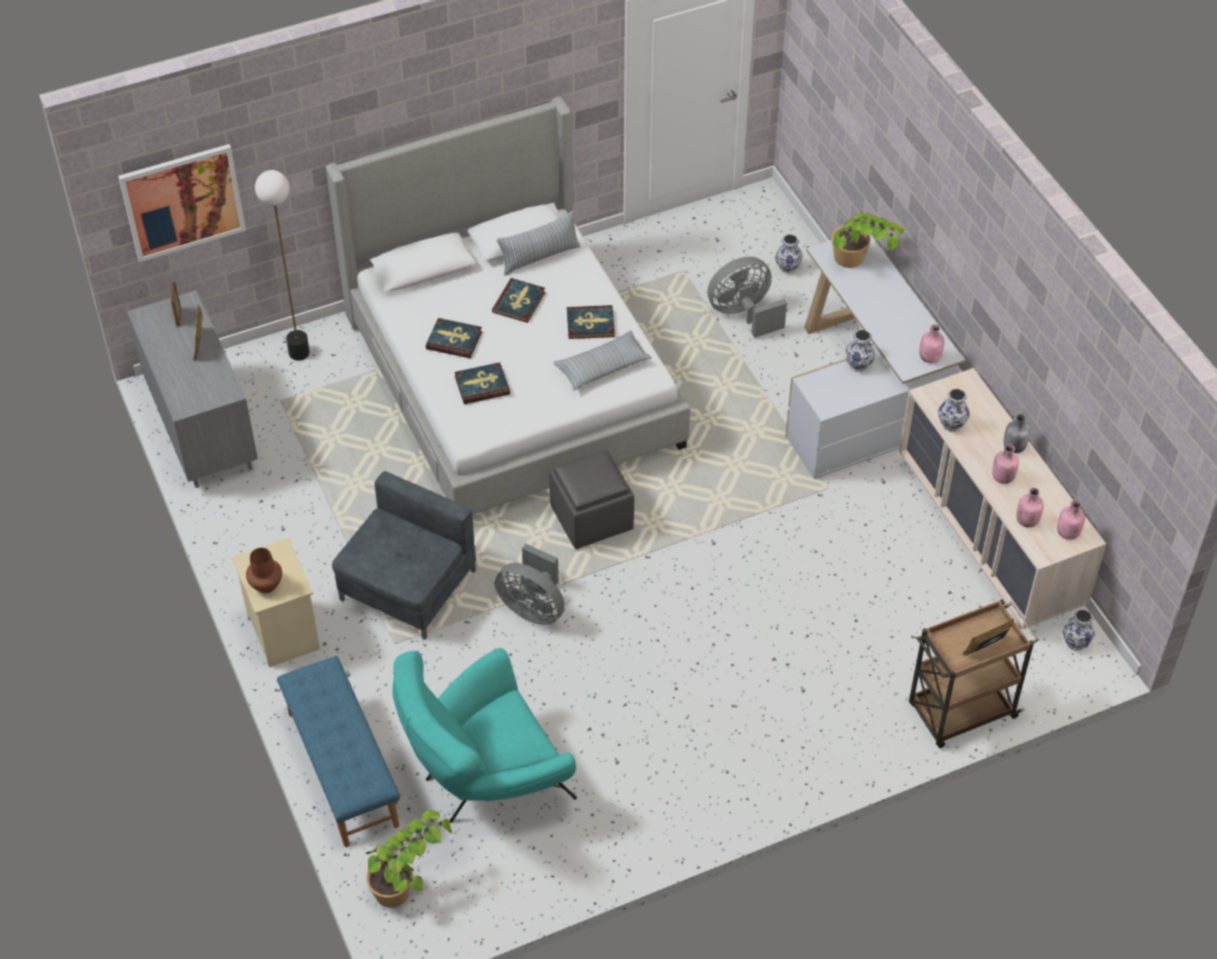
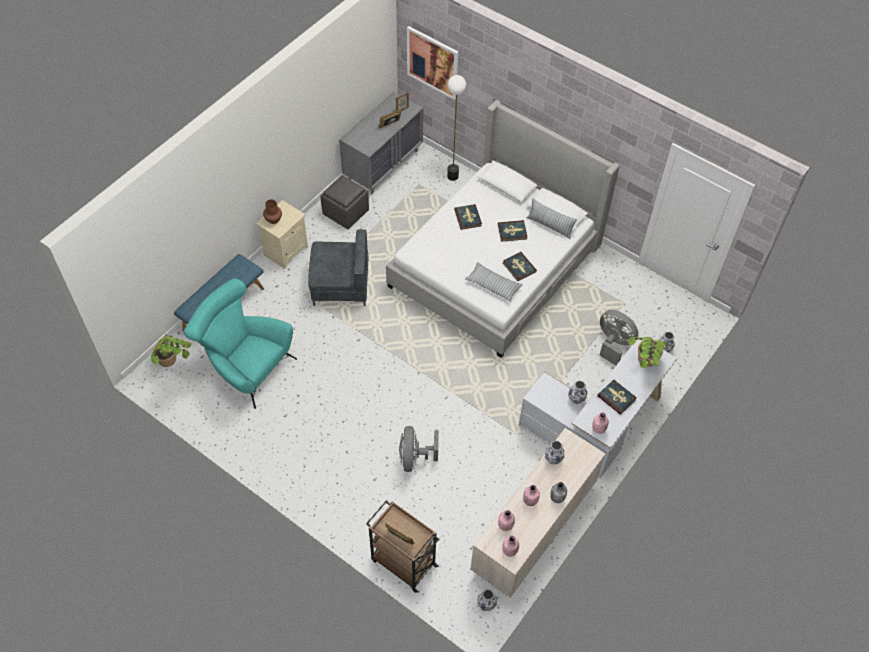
camera: 60 degrees right, 5 degrees up
book [455,362,510,404] -> book moved to [597,380,637,415]
grey fan [495,544,565,625] -> grey fan moved to [399,426,439,472]
grey ottoman [549,450,634,549] -> grey ottoman moved to [320,175,369,229]

